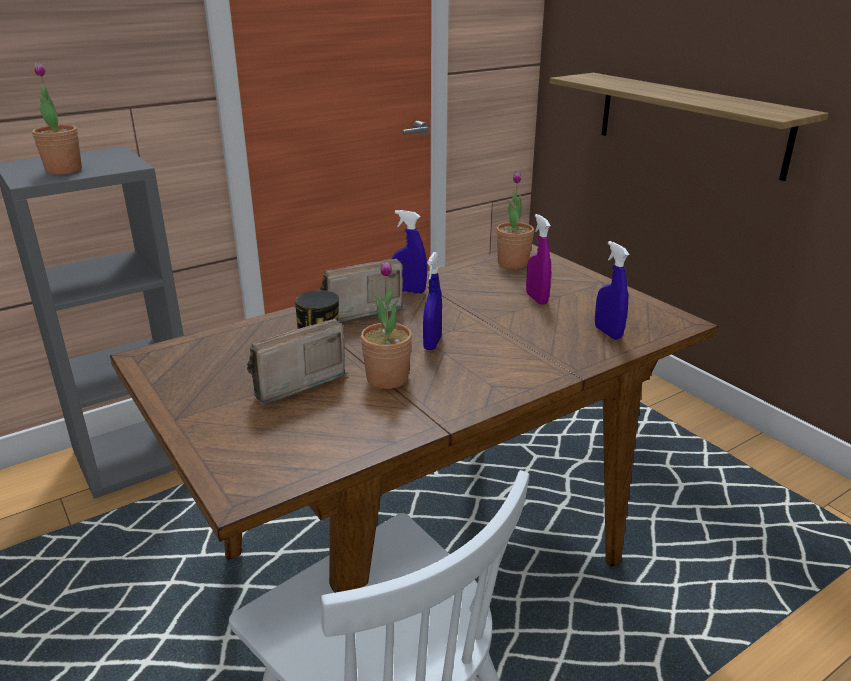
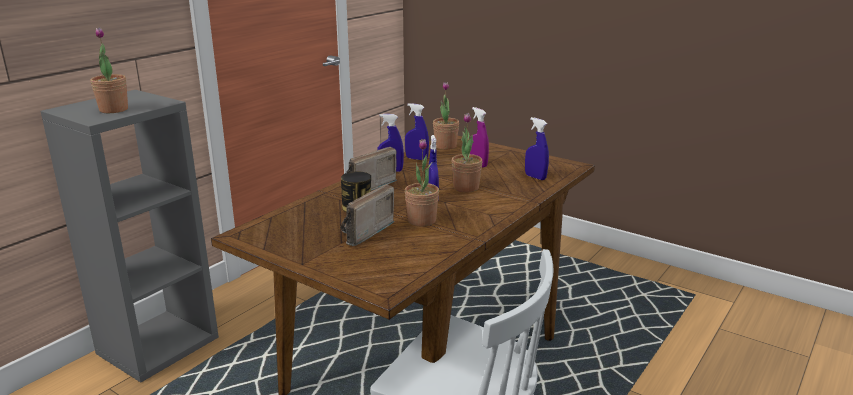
camera: 20 degrees left, 5 degrees down
shelf [550,73,829,181] -> none
none -> blue spray bottle [405,103,429,160]
none -> potted plant [451,113,483,193]

